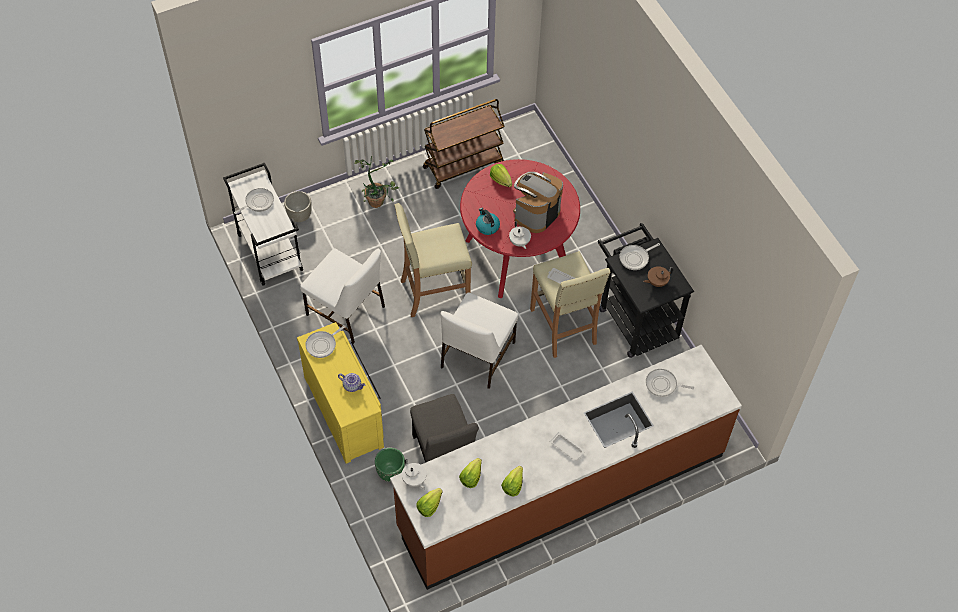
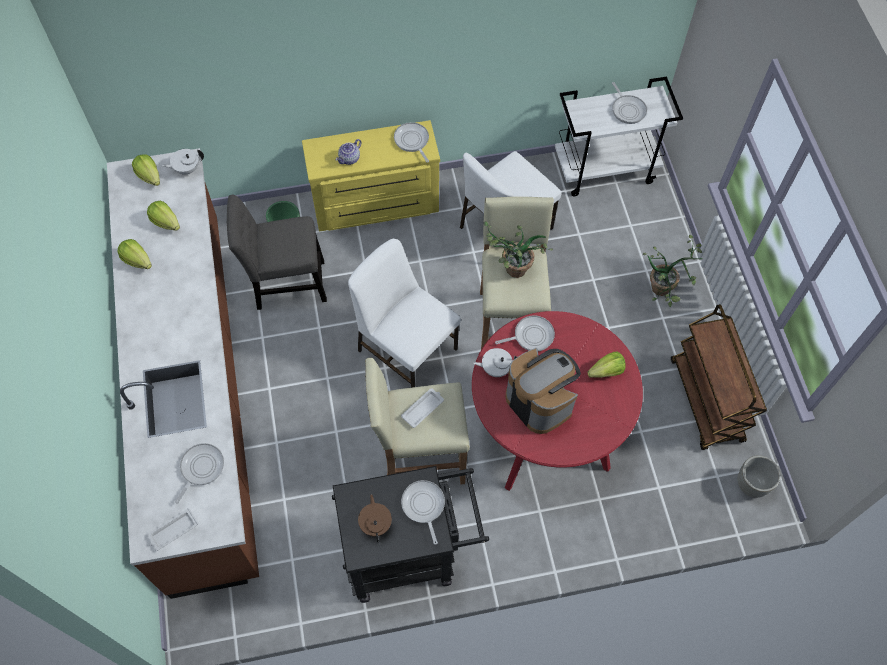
camera: 105 degrees right, 5 degrees up
grey planter [284,191,312,222] -> grey planter moved to [737,455,781,498]
kettle [476,208,500,235] -> frying pan [495,316,555,351]
white tray [550,432,585,461] -> white tray moved to [147,508,198,551]
none -> potted plant [484,221,553,278]

